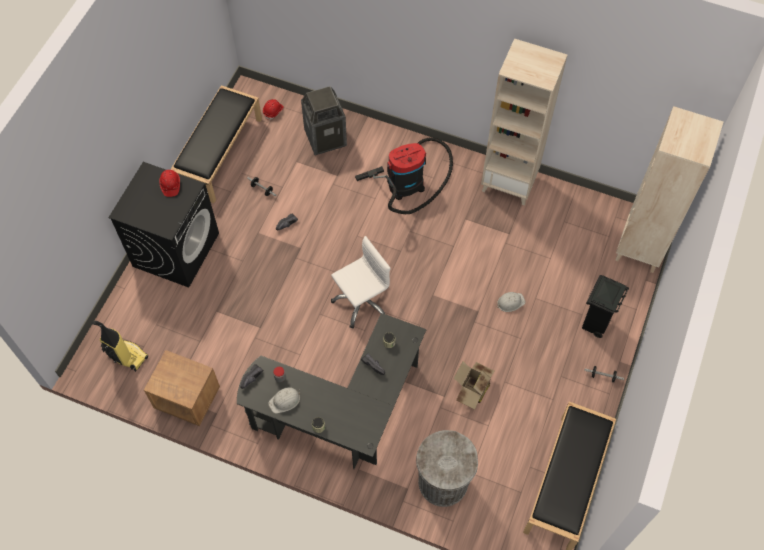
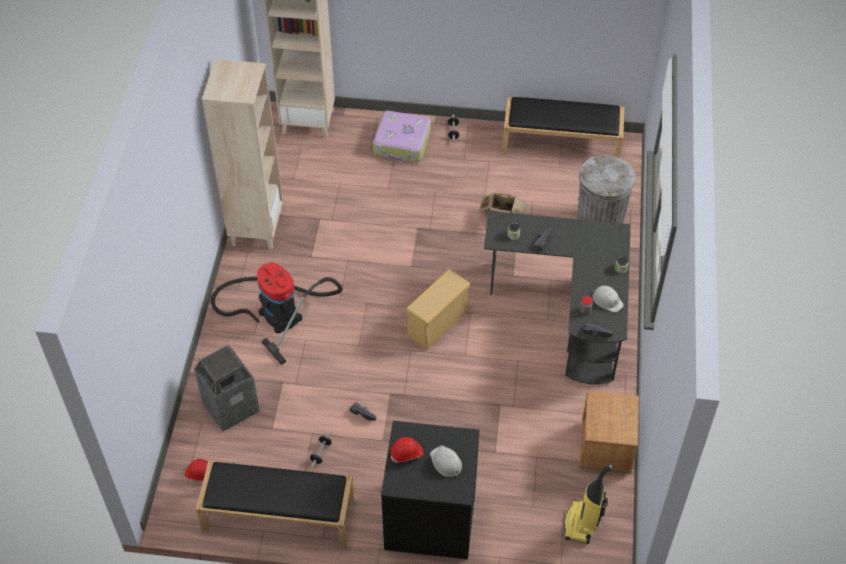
camera: 105 degrees left, 10 degrees down
white office chair [331,236,391,328] -> beige storage box [406,269,470,350]
white hard hat [497,292,526,312] -> white hard hat moved to [430,446,462,477]
black trash can [582,275,629,338] -> suitcase [373,111,431,162]

